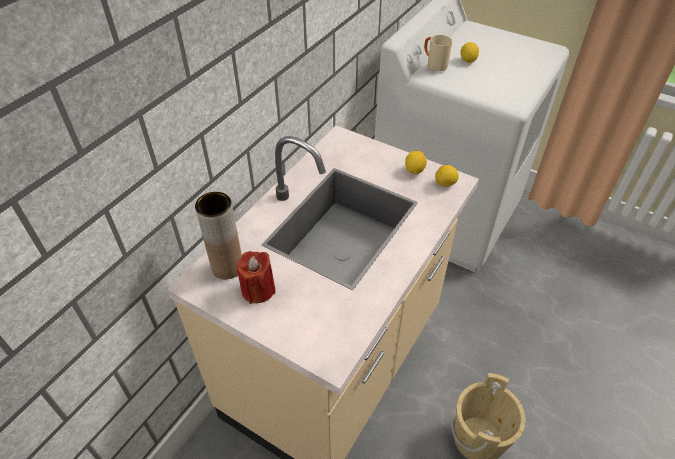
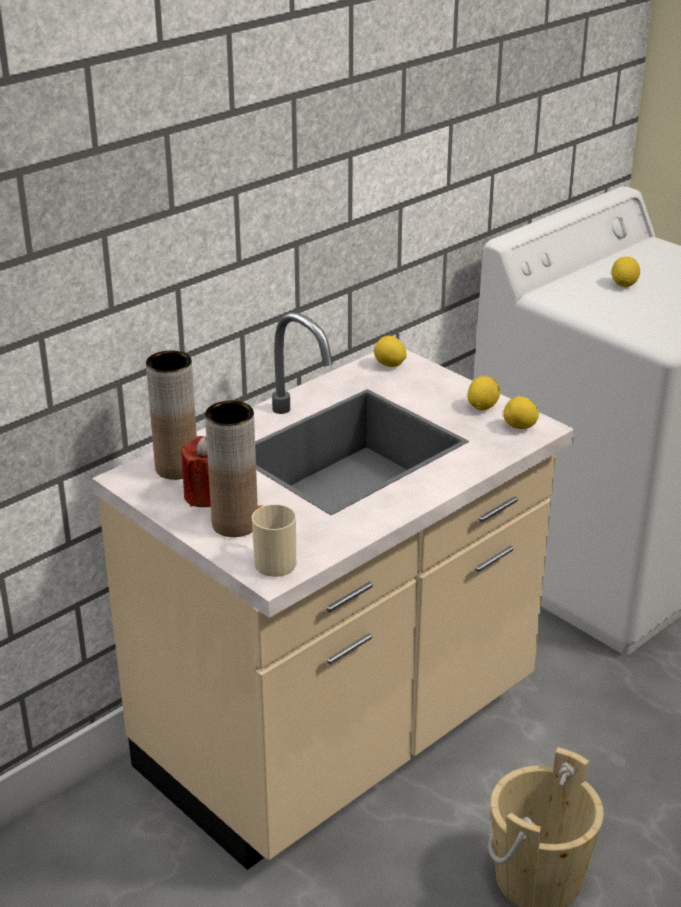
camera: 15 degrees right, 15 degrees down
beige mug [424,35,452,71] -> beige mug moved to [252,504,296,577]
none -> brown vase [205,401,258,537]
none -> lemon [374,336,407,367]

